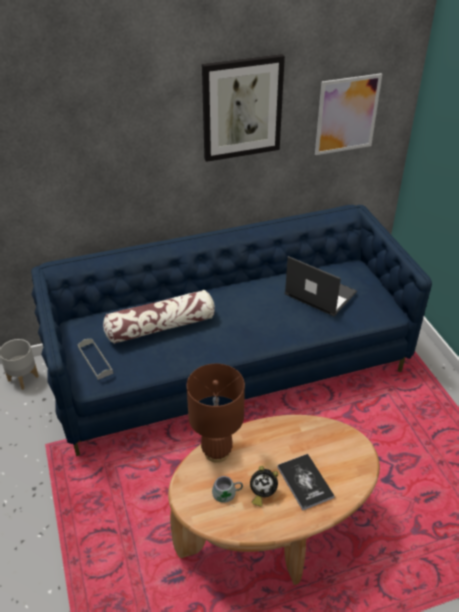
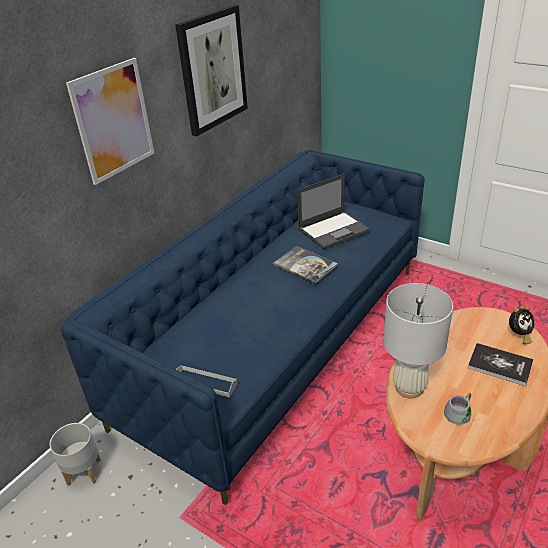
camera: 35 degrees left, 5 degrees down
pillow [103,290,215,344] -> none
brown table lamp [187,364,245,463] -> white table lamp [383,283,453,399]
alarm clock [250,466,278,506] -> alarm clock moved to [509,306,534,344]
laptop [285,256,357,316] -> laptop turned 150 degrees clockwise [297,174,370,249]
picture [315,73,382,155] -> picture moved to [66,58,154,185]
none -> book [273,246,338,284]

